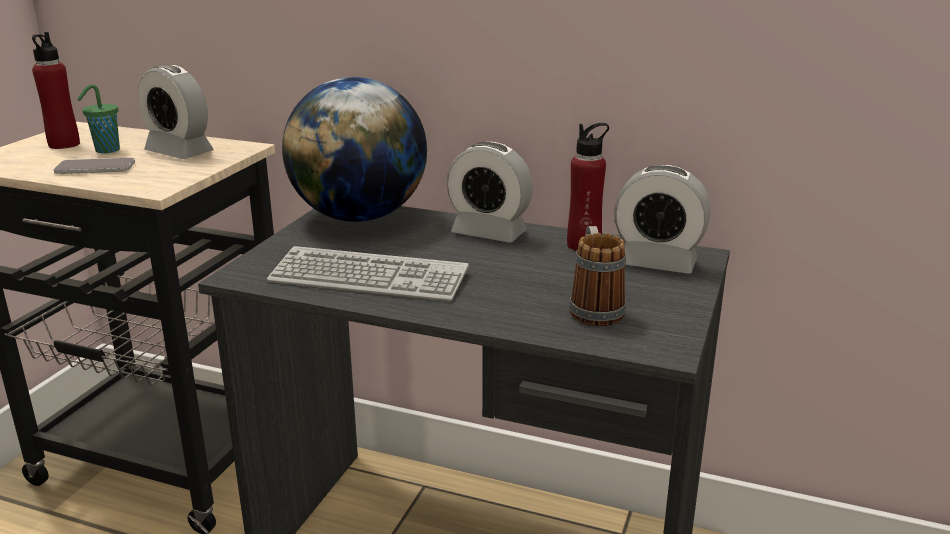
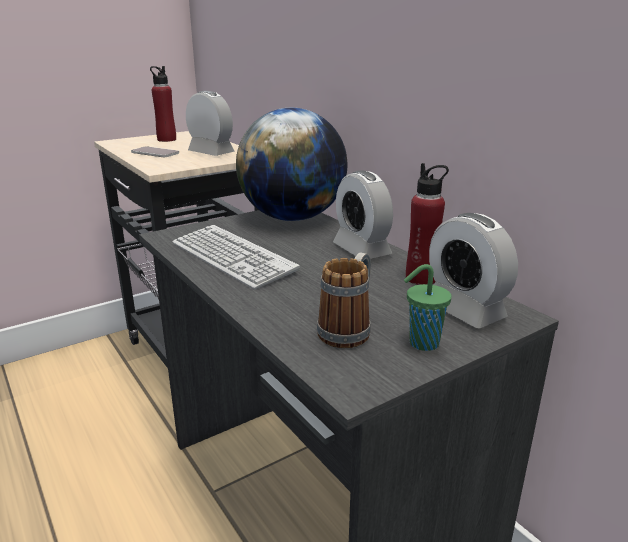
camera: 35 degrees right, 0 degrees up
green cup [77,84,120,153] -> green cup moved to [404,264,452,351]
alarm clock [138,65,214,159] -> alarm clock turned 150 degrees clockwise [186,91,235,156]

